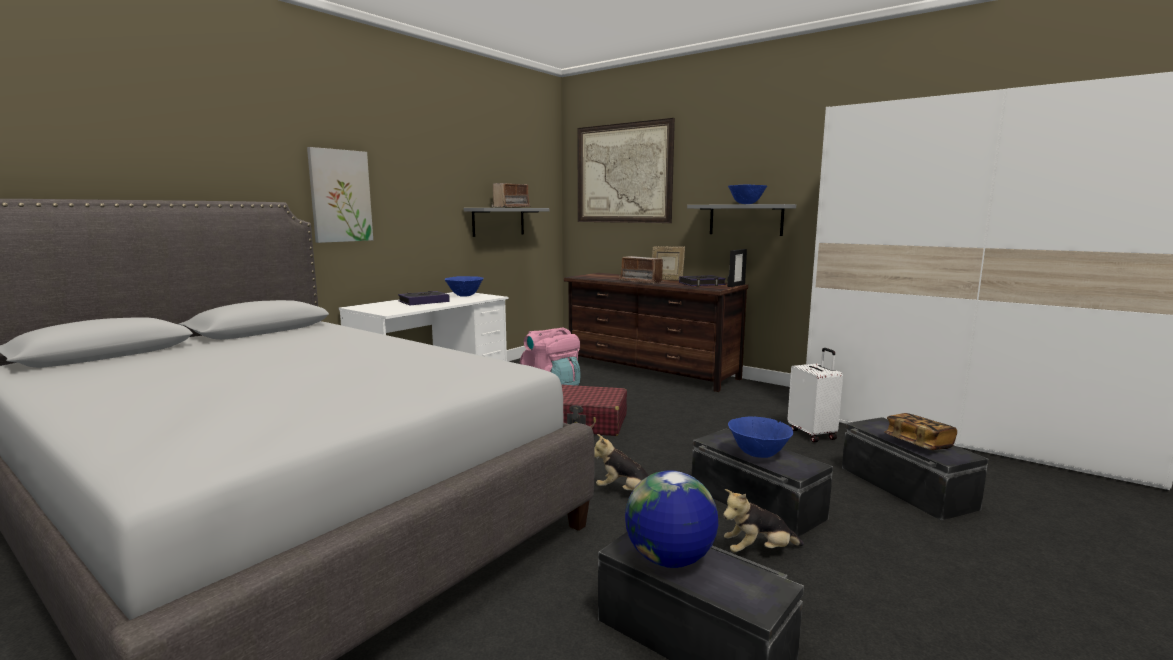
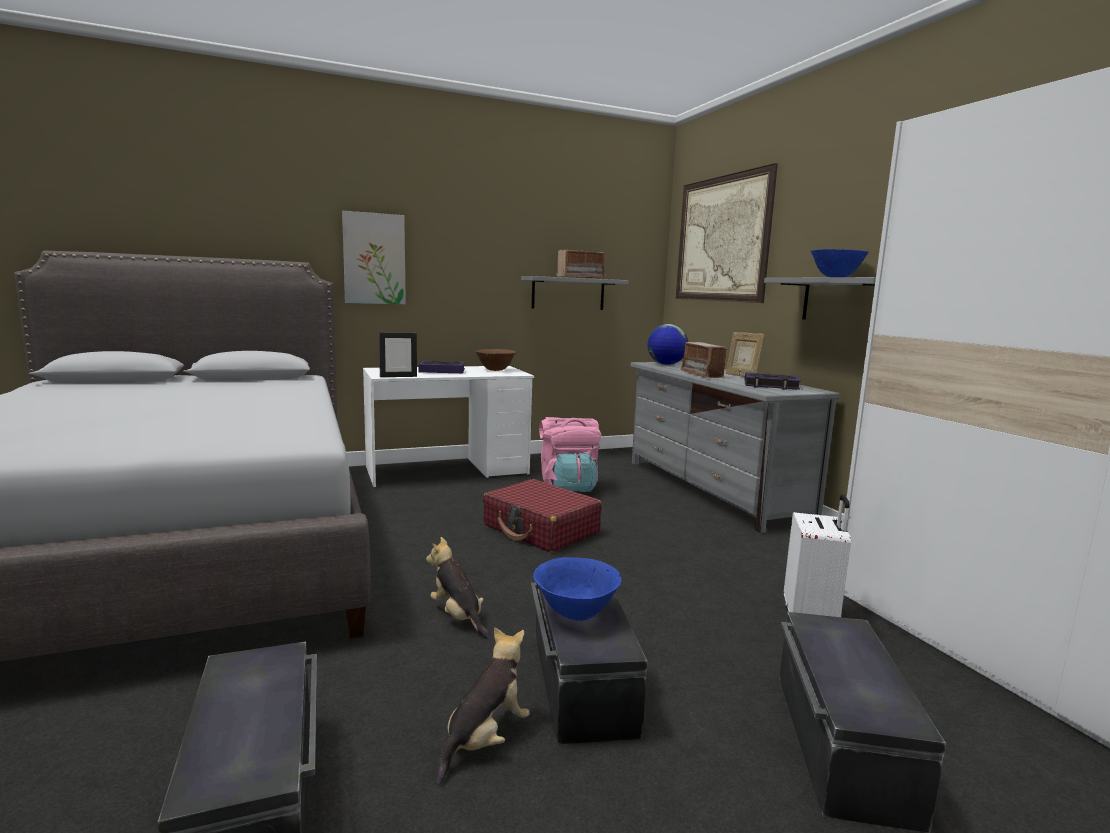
camera: 30 degrees right, 0 degrees up
blue bowl [444,276,484,297] -> brown bowl [476,349,516,371]
brown dresser [564,273,748,392] -> grey dresser [631,362,840,533]
globe [625,470,718,568] -> globe moved to [647,324,688,365]
plush toy [723,489,804,553] -> plush toy turned 105 degrees clockwise [437,627,530,785]
picture frame [727,249,747,287] -> picture frame moved to [379,332,417,377]
book [884,413,957,450] -> none

